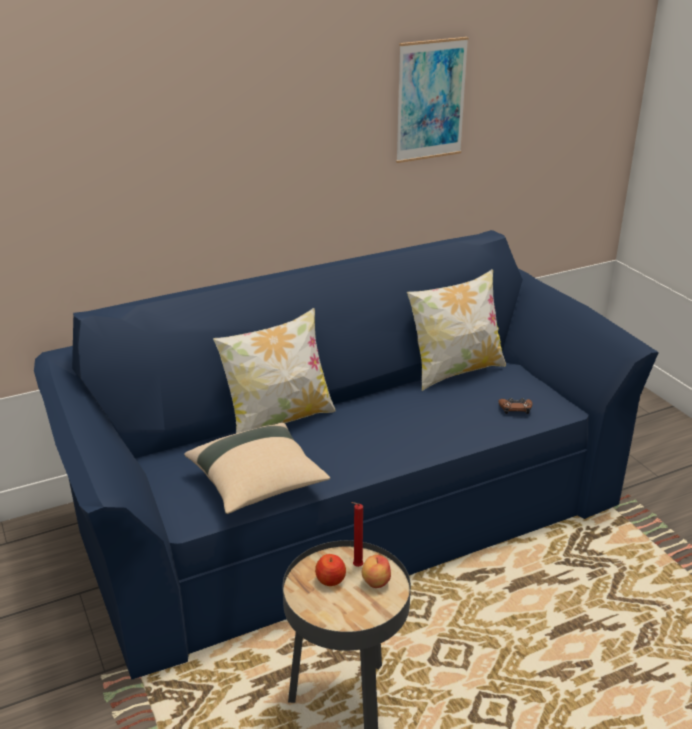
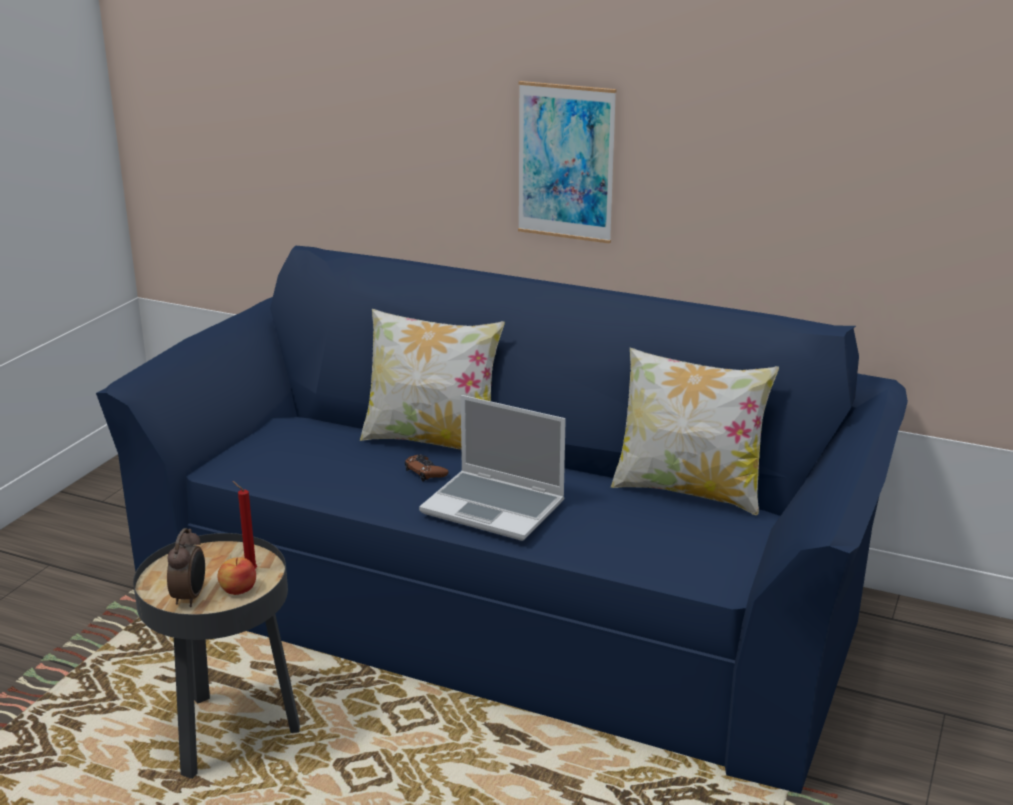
camera: 50 degrees right, 5 degrees down
beige pillow [184,423,330,514] -> none
apple [315,554,346,586] -> none
picture [396,37,469,163] -> picture moved to [518,81,616,244]
brown game controller [499,398,532,414] -> brown game controller moved to [405,454,449,481]
none -> alarm clock [167,528,205,607]
none -> laptop [419,395,566,541]

